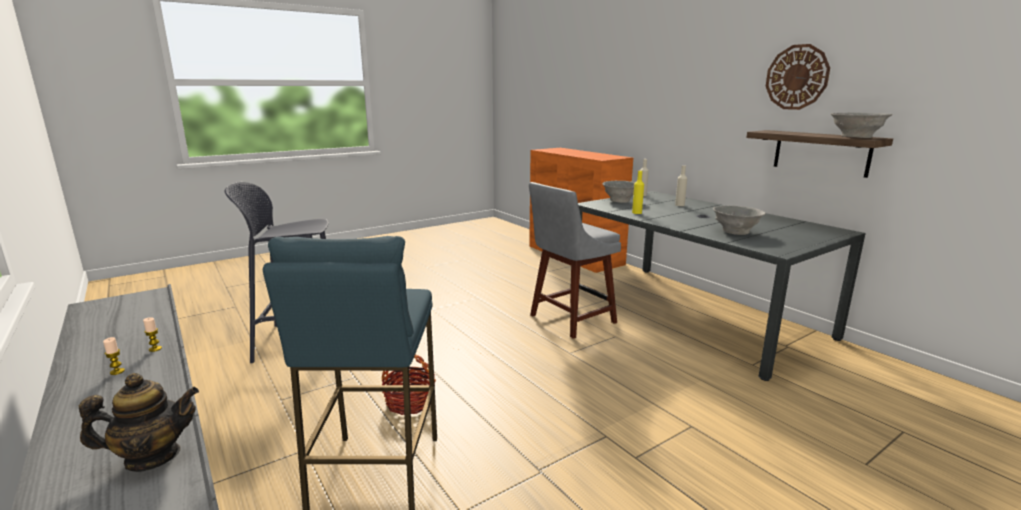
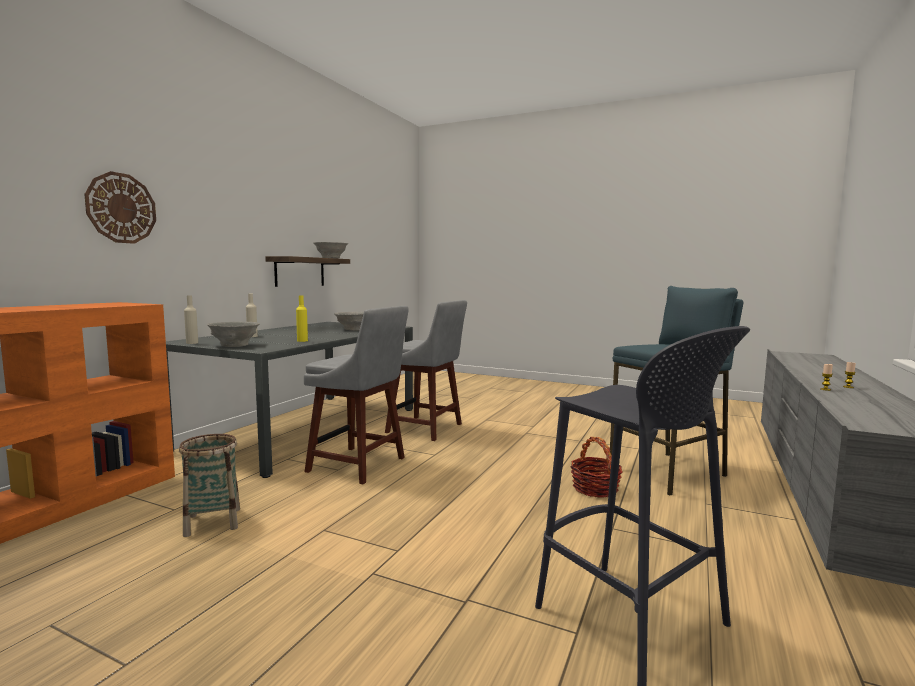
camera: 120 degrees left, 10 degrees down
teapot [79,373,199,472] -> none
wall clock [766,44,830,110] -> wall clock moved to [84,171,156,244]
none -> basket [179,434,240,537]
none -> grey chair [385,300,467,441]

